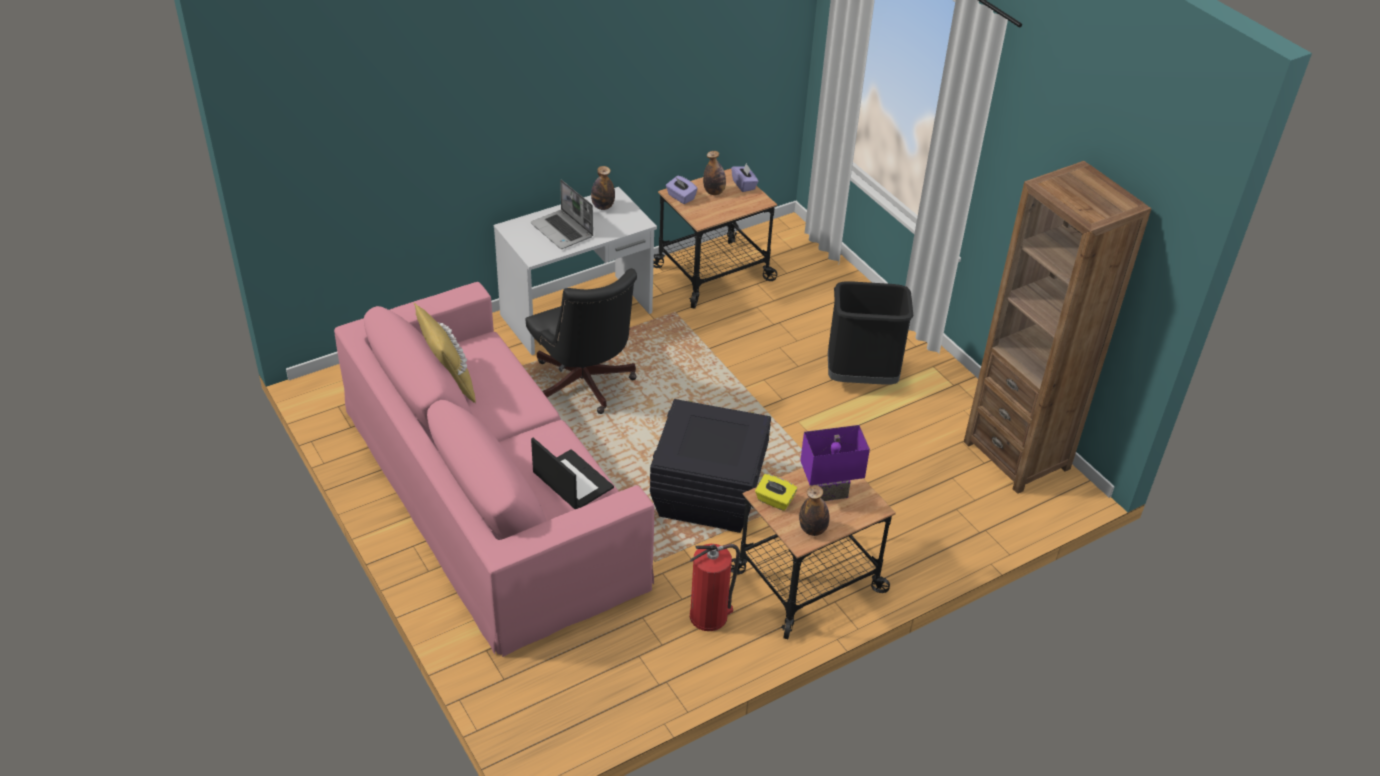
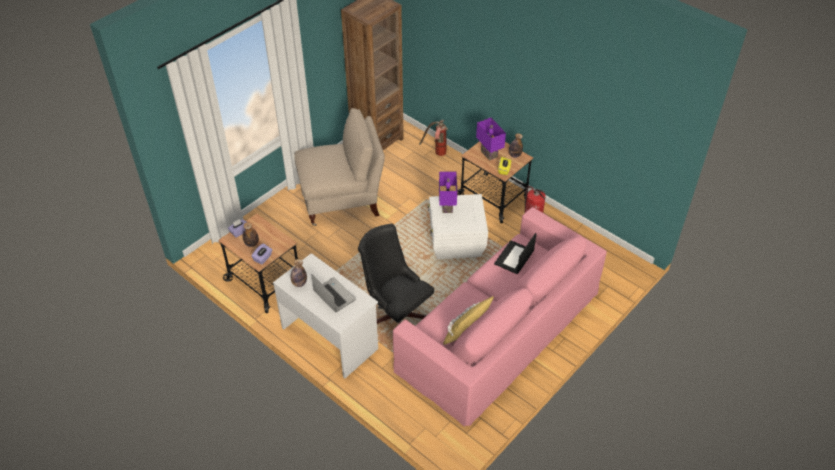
camera: 105 degrees left, 5 degrees up
black office chair [526,268,637,414] -> black office chair turned 90 degrees counterclockwise [358,224,434,324]
laptop [531,180,593,249] -> laptop turned 75 degrees counterclockwise [311,274,356,312]
black storage box [650,399,771,533] -> white storage box [427,194,488,259]
black trash can [828,282,914,385] -> beige chair [294,108,385,226]
none -> fire extinguisher [419,120,448,156]
none -> purple table lamp [439,171,457,213]

